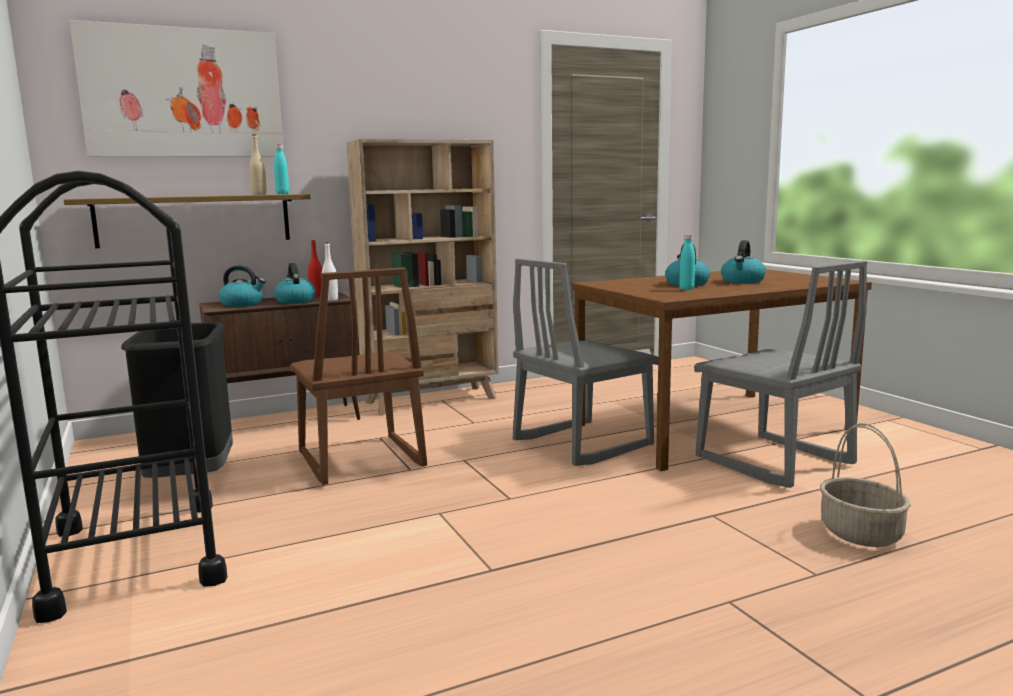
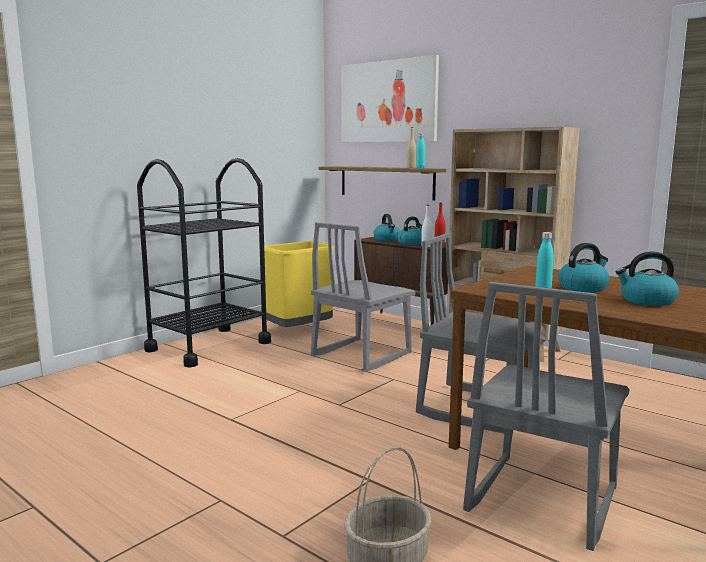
camera: 65 degrees right, 0 degrees up
black trash can [121,322,233,478] -> yellow trash can [264,241,334,327]
brown chair [290,268,427,485] -> grey chair [311,222,416,371]

